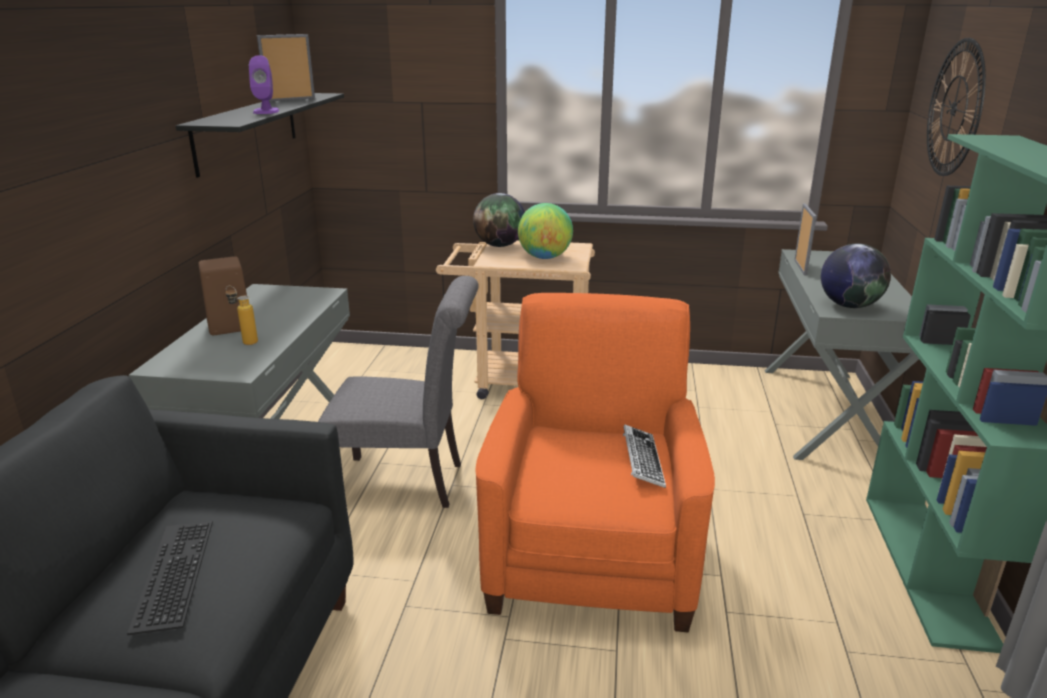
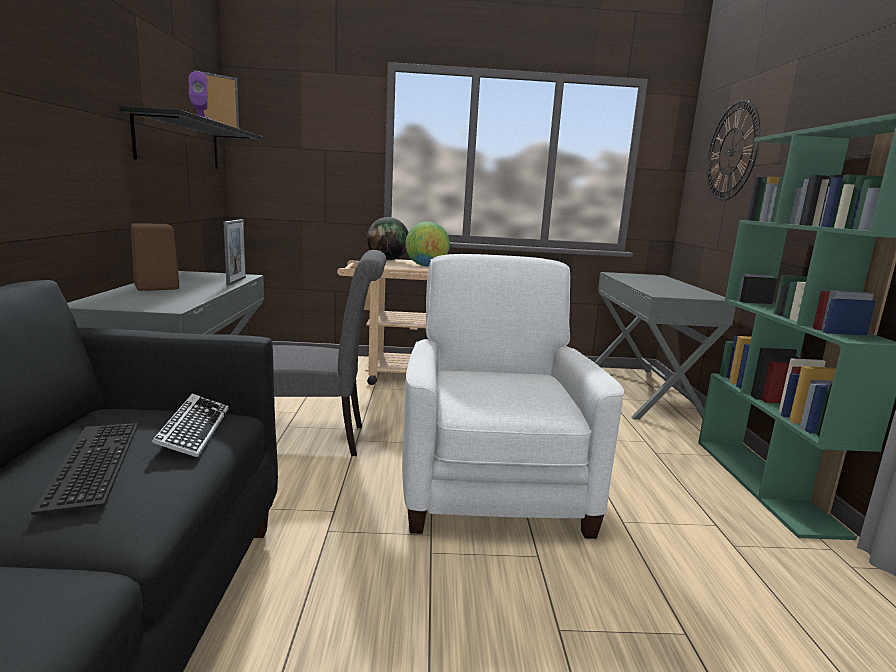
camera: 10 degrees left, 10 degrees down
bottle [226,285,258,345] -> none
orange armchair [475,293,715,632] -> white armchair [402,254,624,539]
keyboard [623,424,666,488] -> keyboard moved to [151,394,229,458]
picture frame [794,203,817,276] -> picture frame moved to [223,219,246,286]
globe [821,244,891,308] -> none

